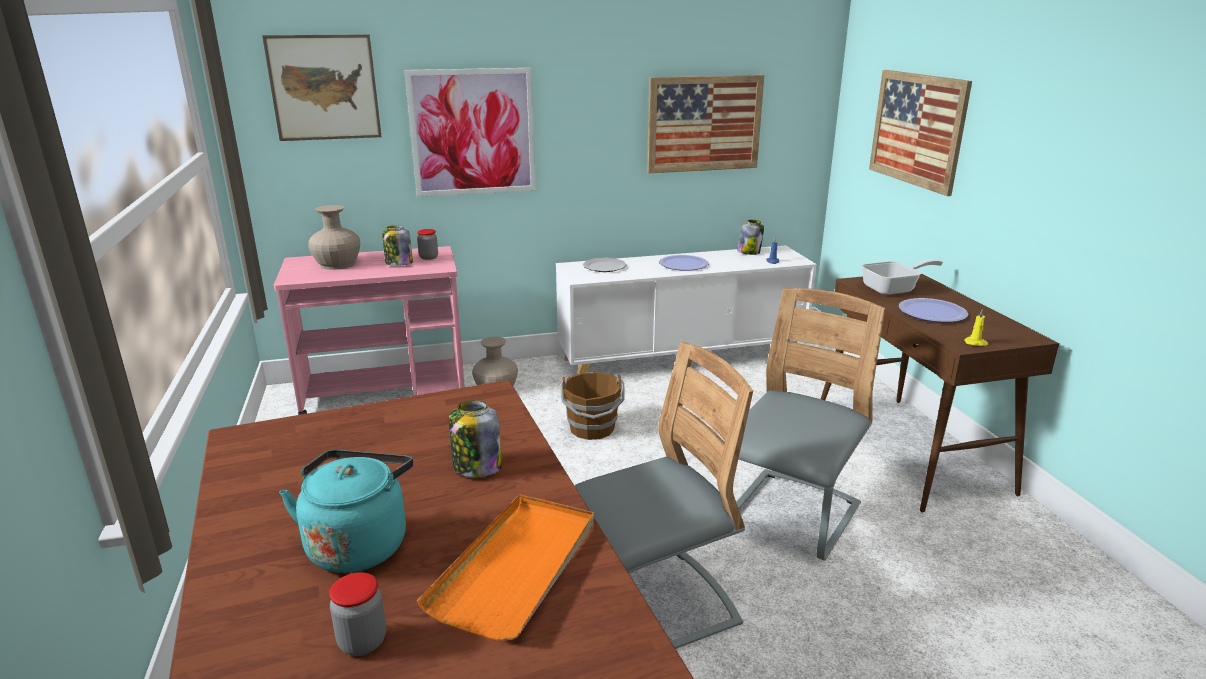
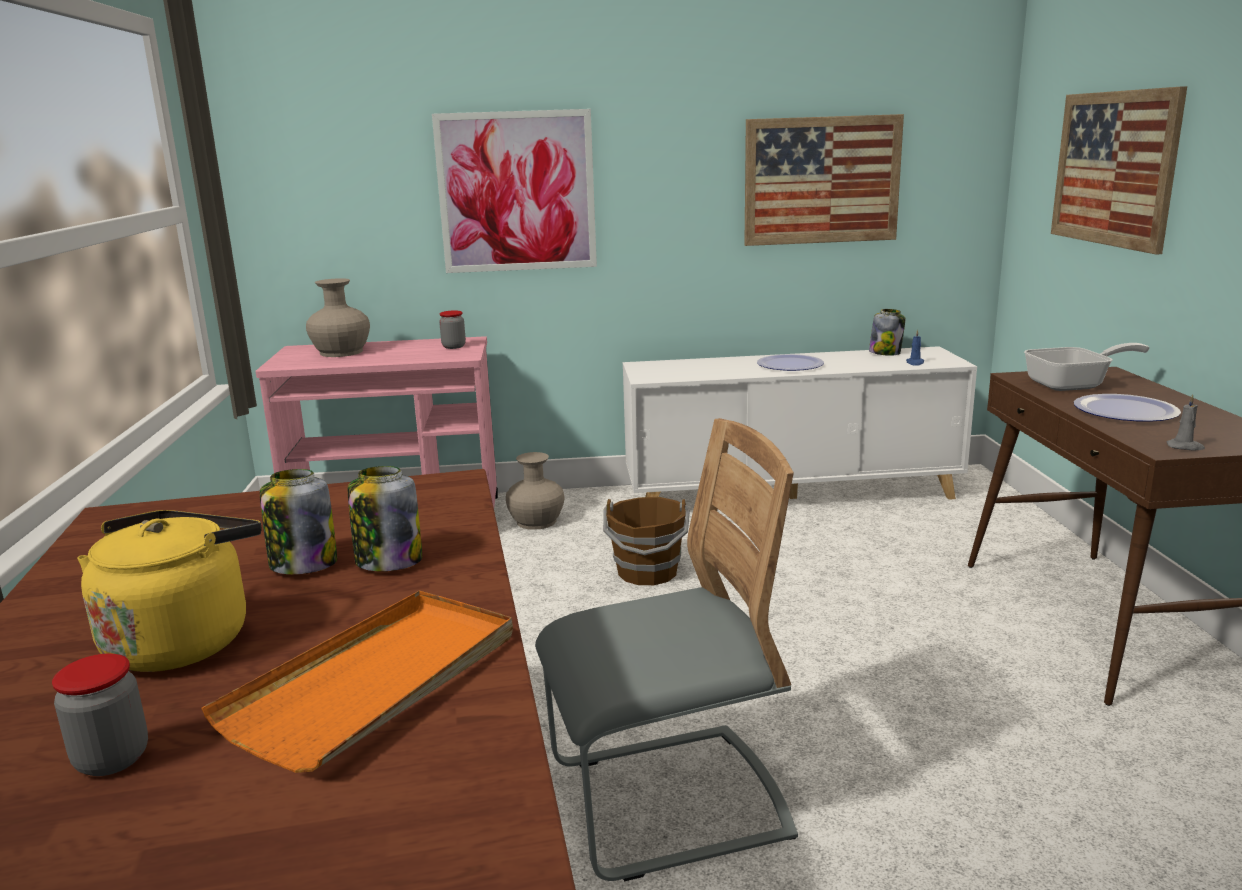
camera: 10 degrees right, 5 degrees down
picture [262,34,382,141] -> none
turquoise kettle [279,450,413,573] -> yellow kettle [77,510,261,672]
jar [382,225,413,266] -> jar moved to [260,469,337,574]
plate [583,258,626,272] -> none
grey chair [724,288,885,560] -> none
yellow candle [964,309,988,346] -> grey candle [1166,394,1205,450]

